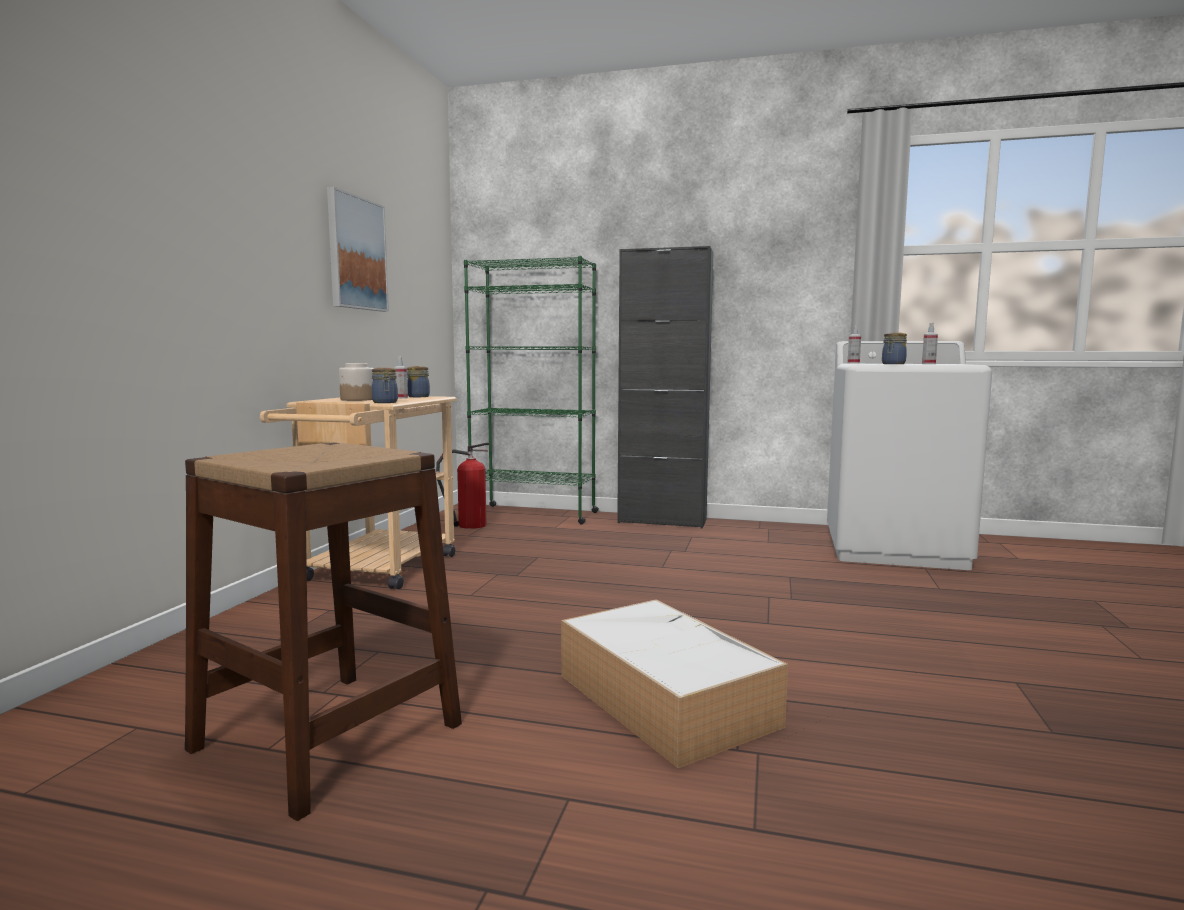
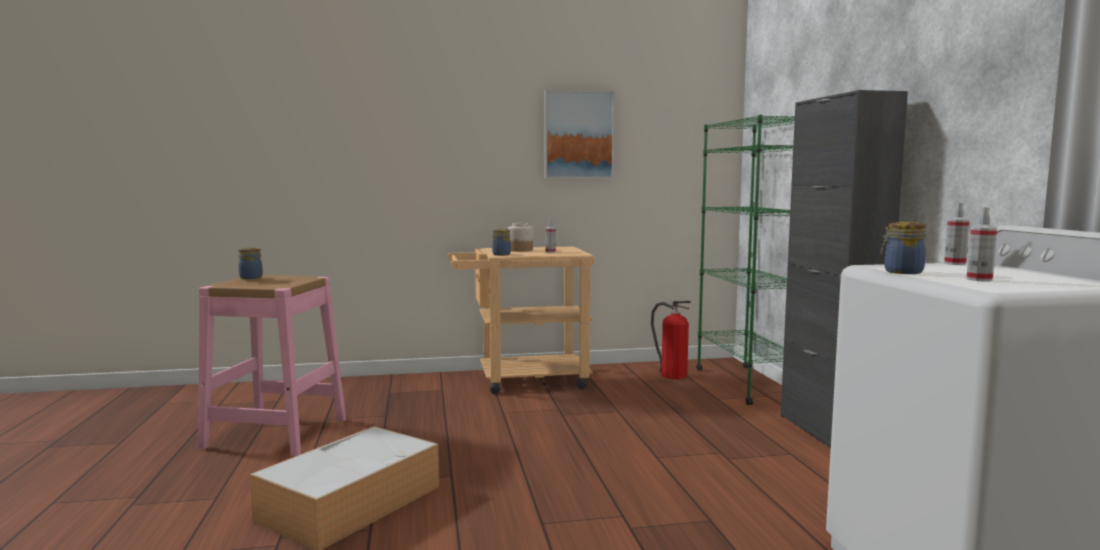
camera: 65 degrees right, 0 degrees up
brown stool [185,443,462,821] -> pink stool [198,275,346,456]
jar [407,366,430,397] -> jar moved to [238,247,263,279]

